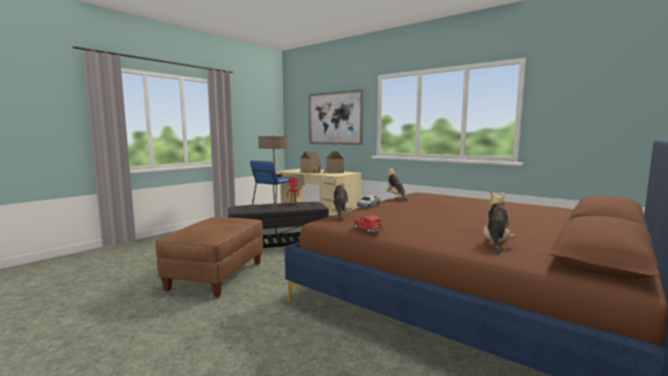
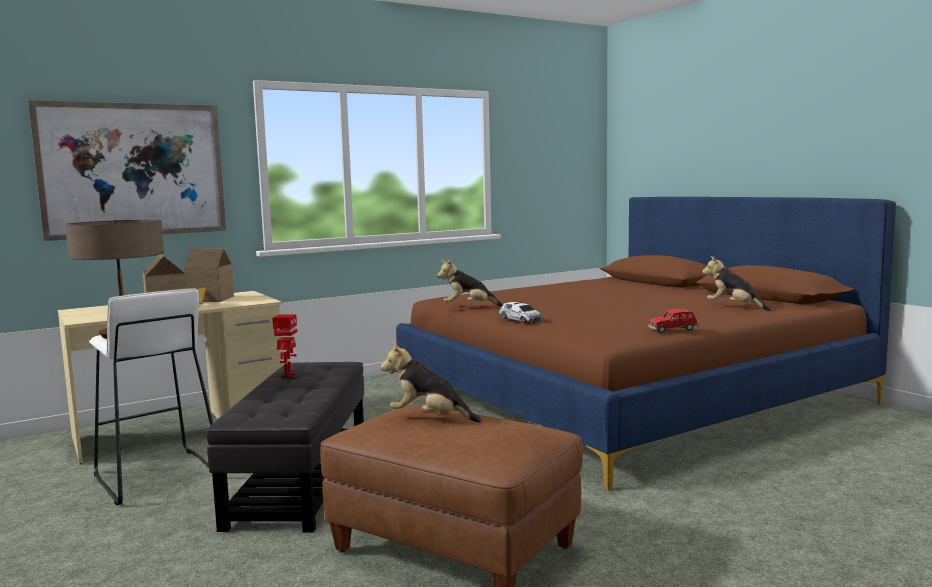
camera: 70 degrees left, 0 degrees up
blue stool [250,161,299,234] -> white stool [89,288,213,505]
plush toy [331,177,353,221] -> plush toy moved to [381,342,482,423]

